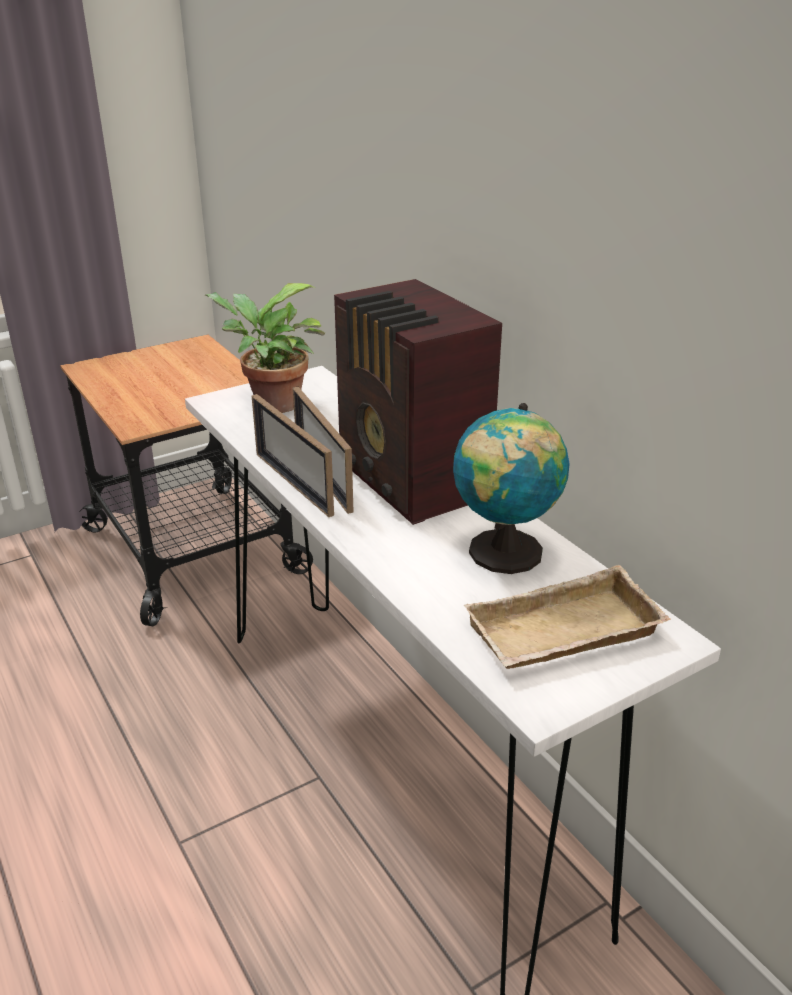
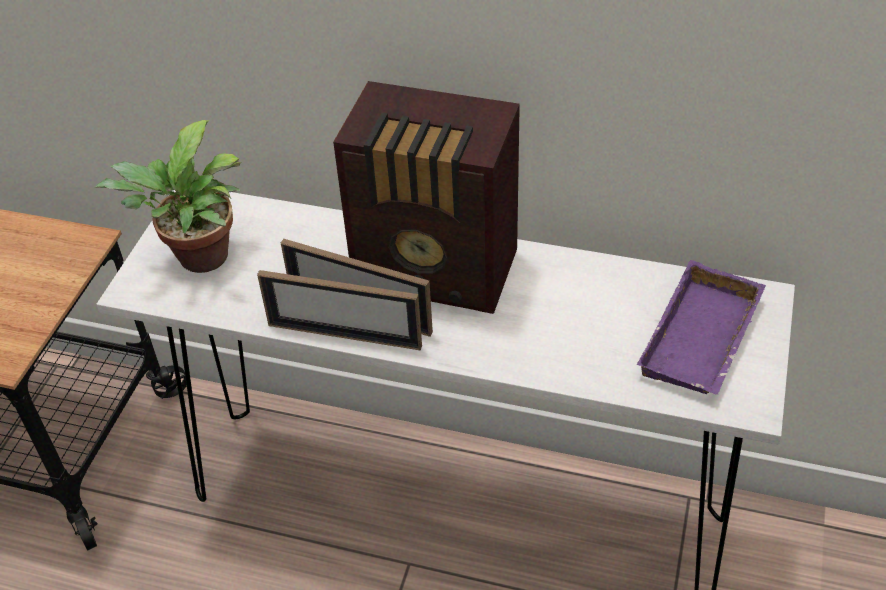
camera: 40 degrees left, 15 degrees up
globe [453,403,570,574] -> none
beige tray [464,565,671,669] -> purple tray [637,260,766,395]

